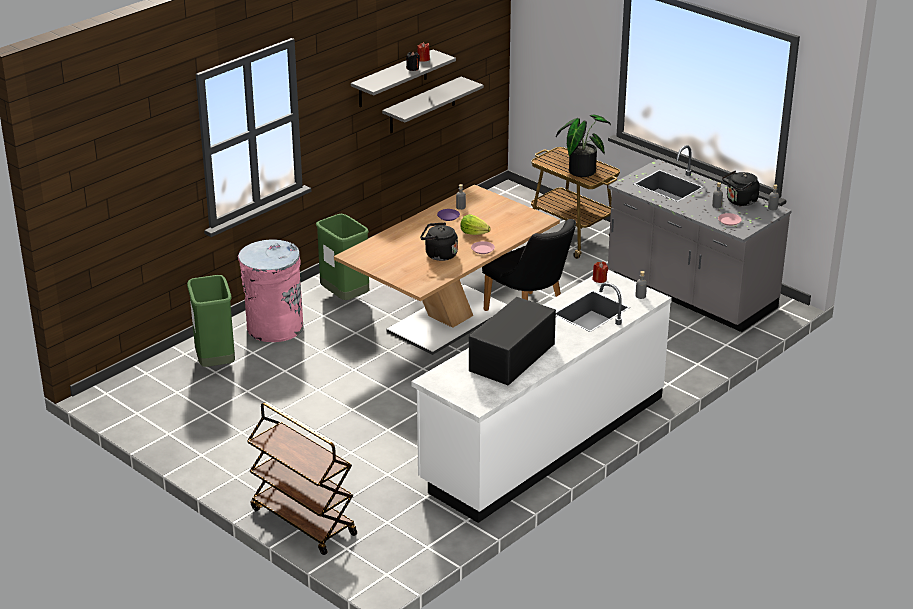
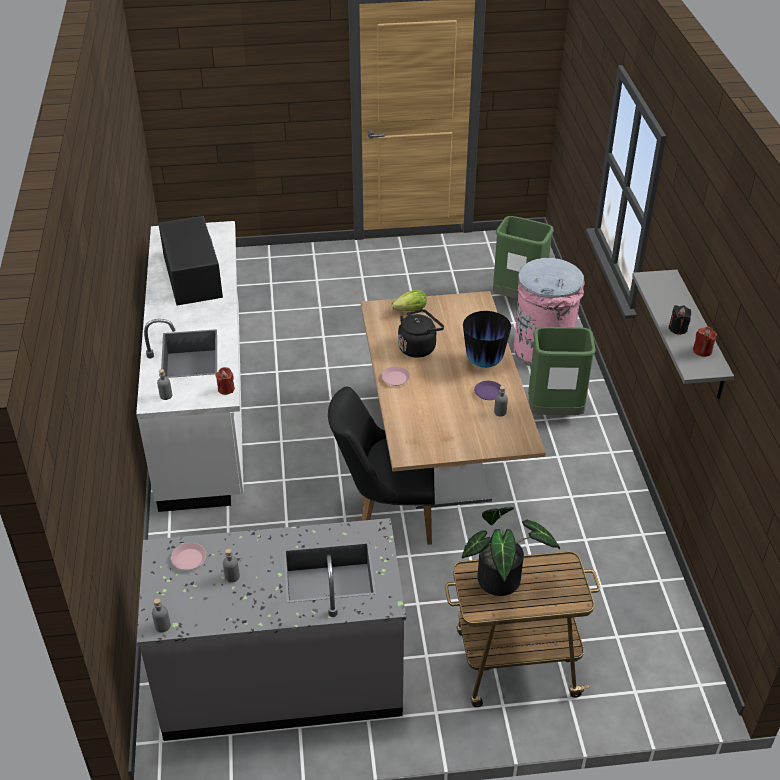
camera: 130 degrees right, 10 degrees up
brown cart [247,402,357,555] -> none
grey shelf [382,77,484,133] -> none
lettuce [460,214,491,235] -> lettuce moved to [392,290,427,311]
black kettle [722,170,760,206] -> none
none -> vase [463,311,511,368]

